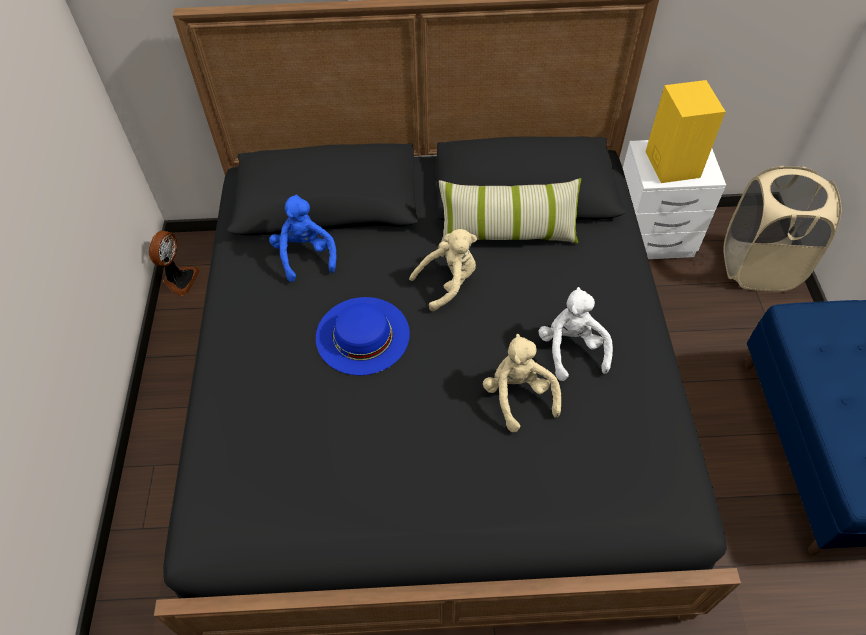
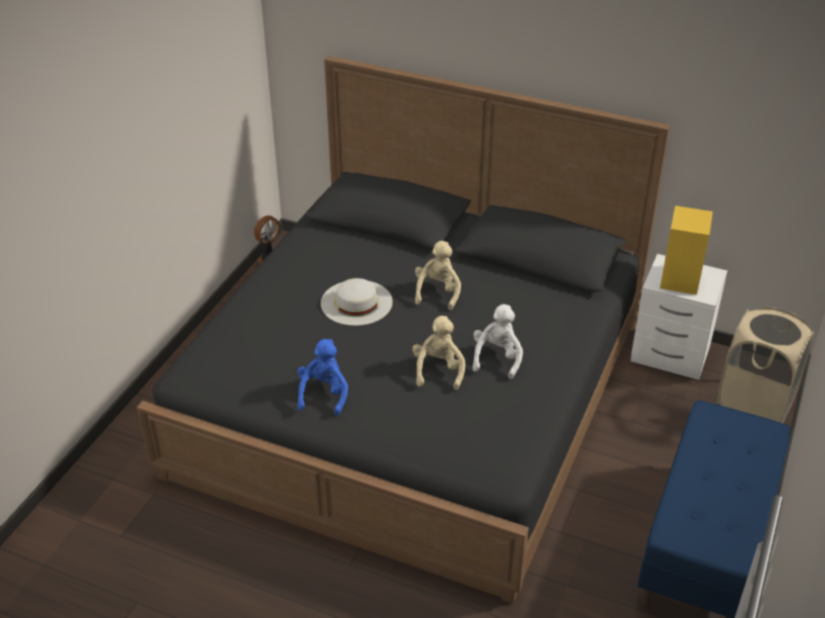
camera: 25 degrees right, 15 degrees down
blue plush toy [269,195,336,282] -> blue plush toy moved to [298,339,348,416]
blue hat [316,297,410,375] -> white hat [321,278,393,326]
beige plush toy [409,229,477,311] -> beige plush toy turned 75 degrees counterclockwise [415,241,461,310]
pillow [439,178,581,244] -> none

